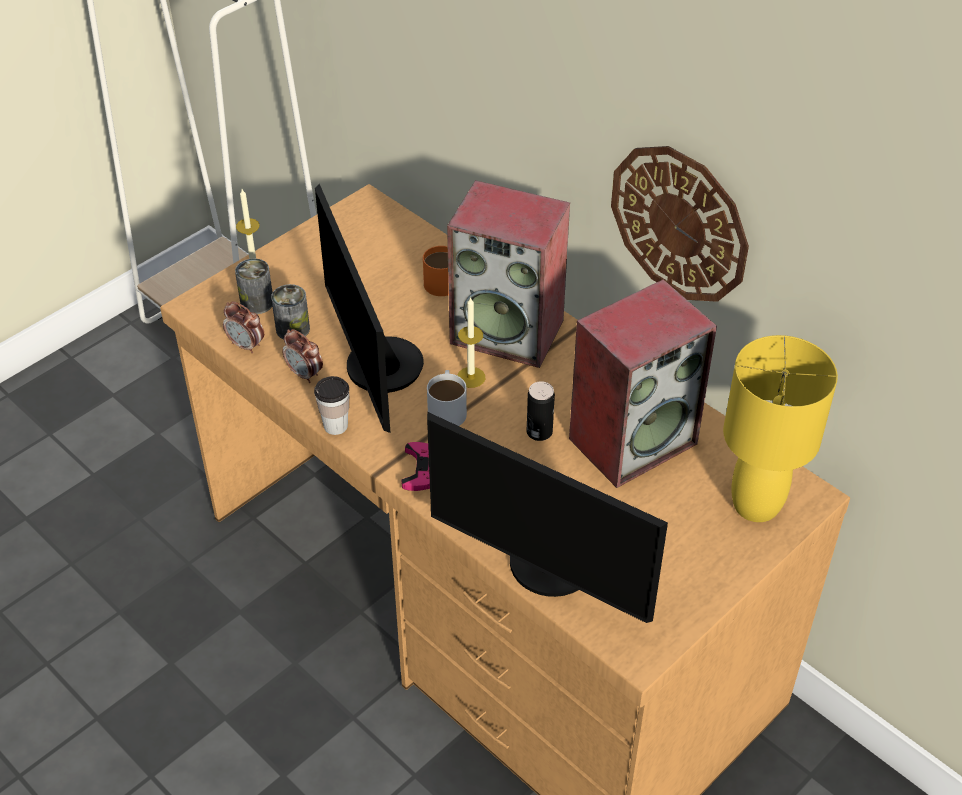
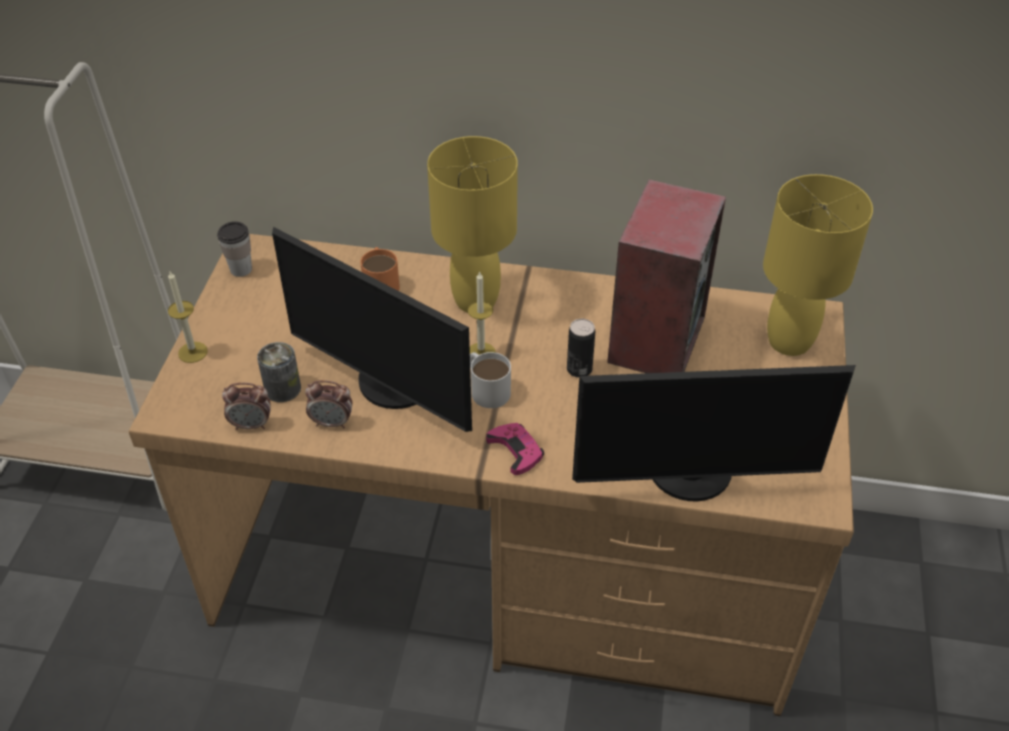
camera: 35 degrees left, 0 degrees up
can [235,258,273,314] -> none
cup [314,376,349,435] -> cup moved to [217,221,252,277]
speaker [447,180,570,368] -> yellow table lamp [427,136,518,313]
wall clock [611,146,749,302] -> none

